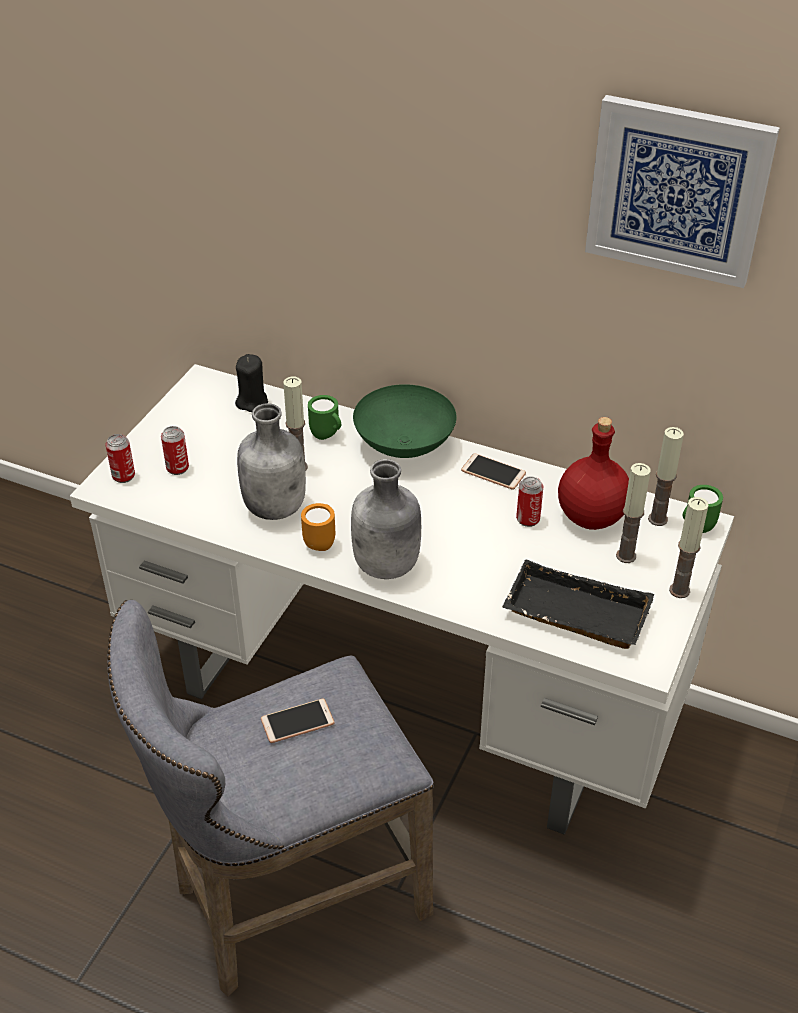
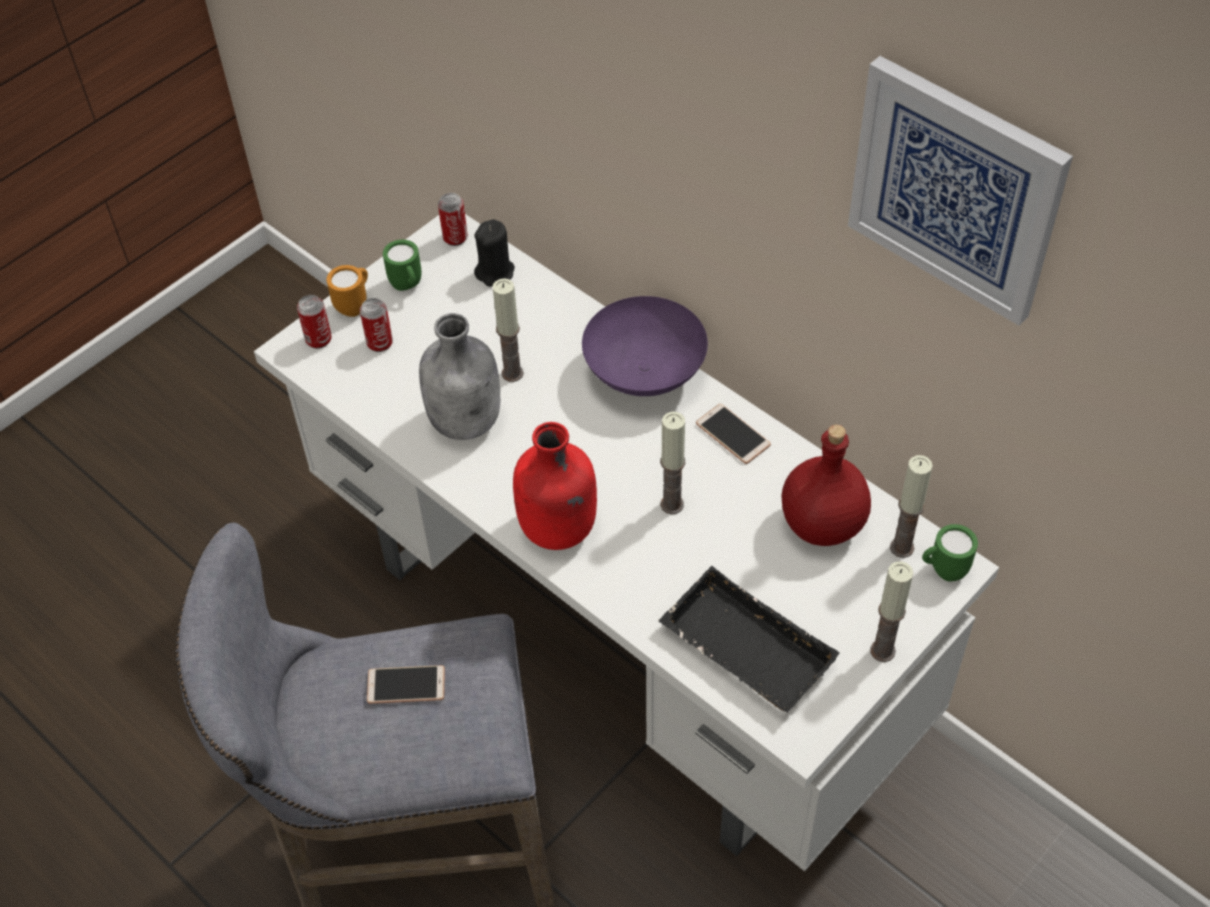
camera: 20 degrees right, 10 degrees up
orange mug [301,503,335,551] -> orange mug moved to [327,265,368,317]
green mug [308,395,341,440] -> green mug moved to [383,240,421,291]
grey bottle [351,459,421,579] -> red bottle [513,422,597,550]
green bowl [353,384,457,458] -> purple bowl [582,296,708,396]
can [516,476,543,527] -> can moved to [438,193,468,246]
candle [616,463,651,563] -> candle moved to [660,412,685,514]

